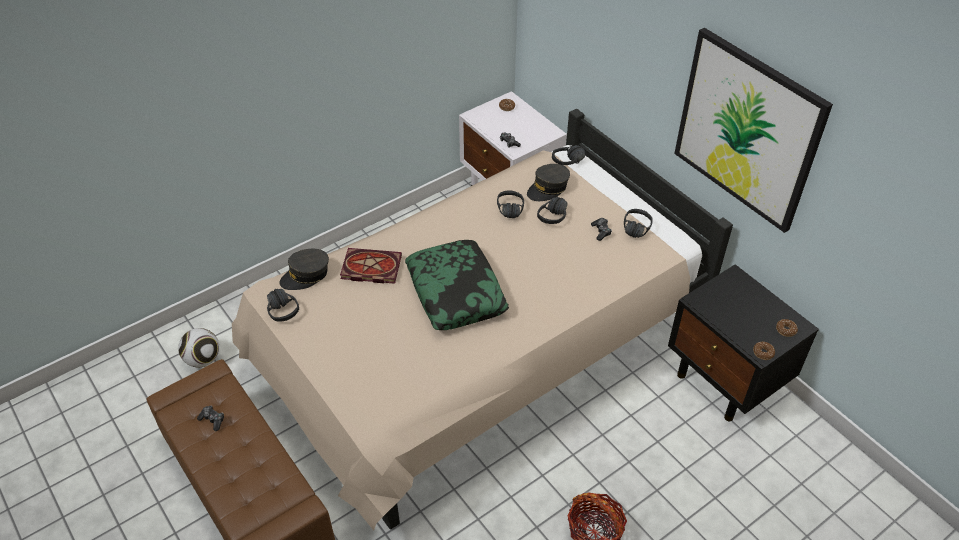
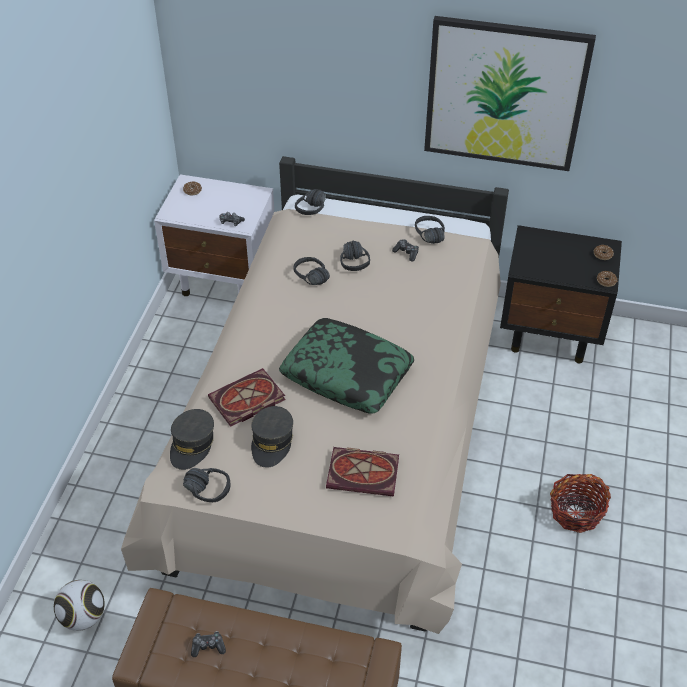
camera: 40 degrees left, 0 degrees up
grey cap [527,164,570,201] -> grey cap moved to [251,406,293,468]
none -> book [326,447,399,497]

